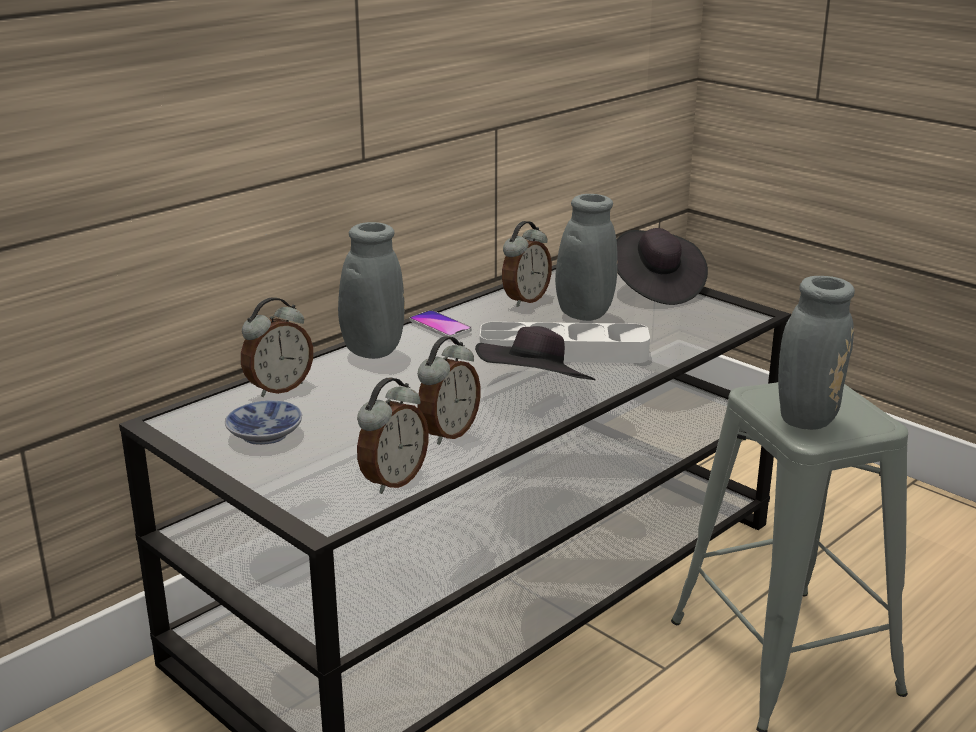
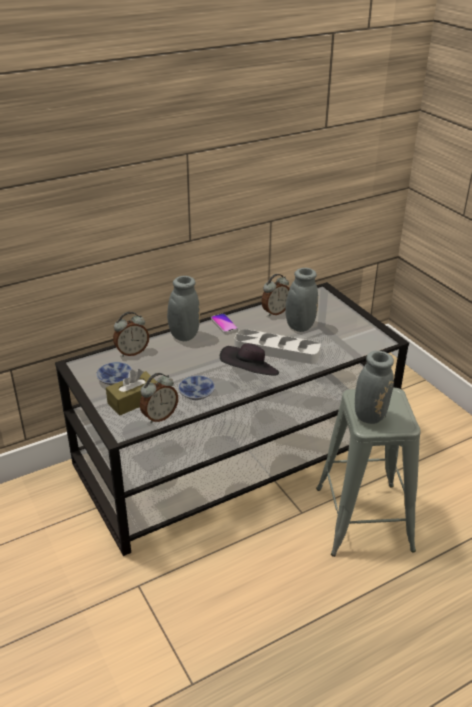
camera: 15 degrees right, 10 degrees up
alarm clock [417,336,480,445] -> bowl [178,375,215,400]
black hat [616,228,708,305] -> none
none -> brown tissue box [106,369,157,416]

